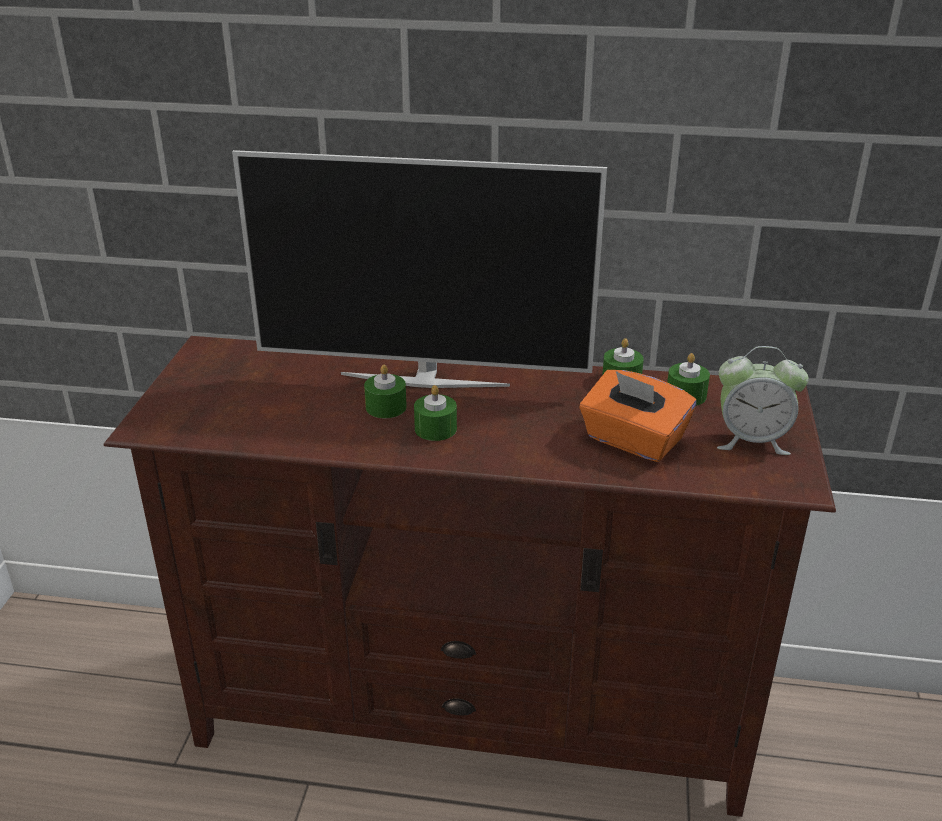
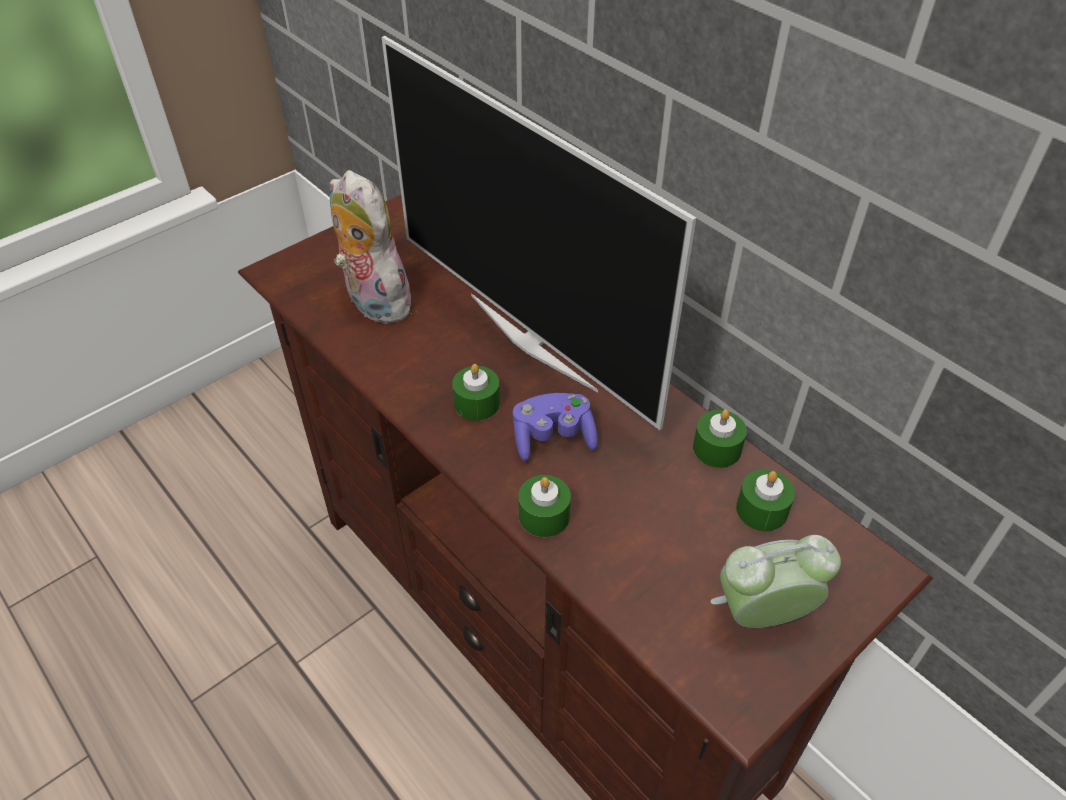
camera: 40 degrees right, 15 degrees up
green candle [364,365,407,418] -> green candle moved to [518,475,571,537]
orange tissue box [580,370,696,462] -> none
alarm clock [717,346,808,455] -> alarm clock turned 120 degrees clockwise [711,535,841,628]
none -> plush toy [329,170,414,324]
none -> purple game controller [513,393,598,461]

